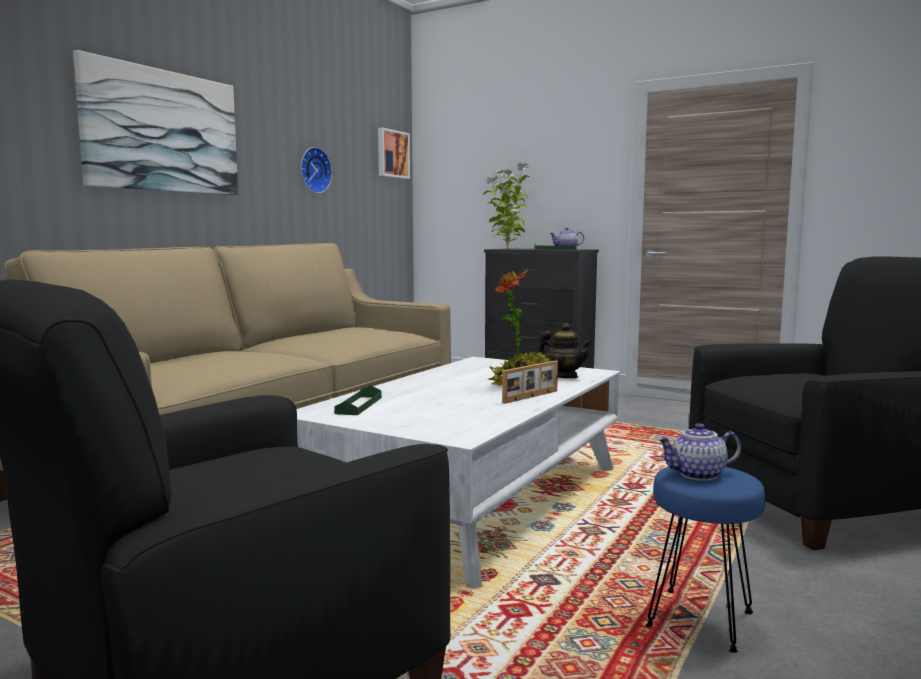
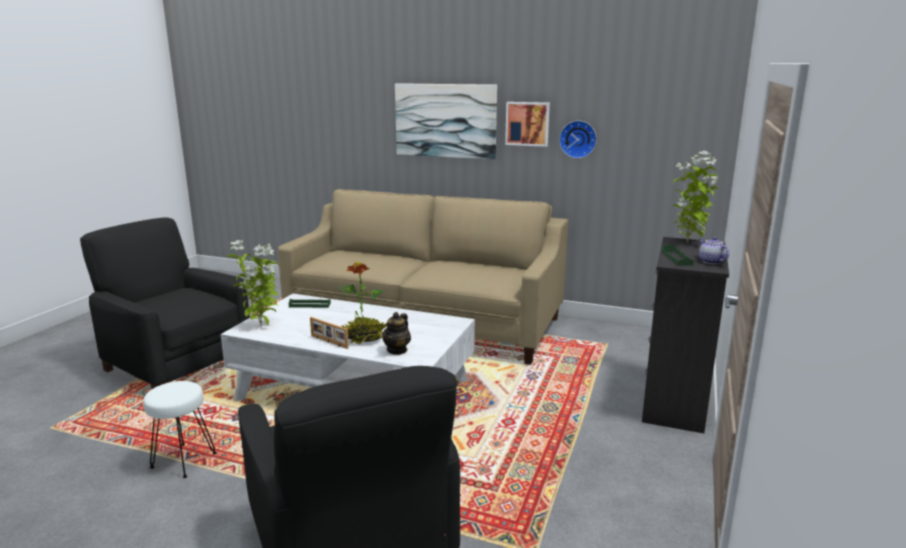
camera: 80 degrees right, 10 degrees up
picture [378,128,410,179] -> picture moved to [505,102,550,147]
blue stool [646,467,765,653] -> white stool [143,381,217,478]
teapot [657,423,741,481] -> none
none -> potted plant [227,240,279,326]

